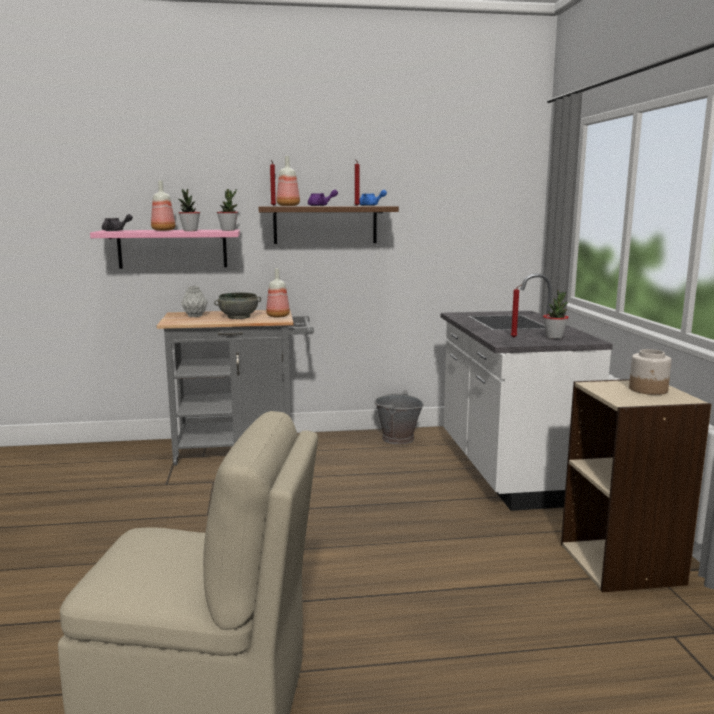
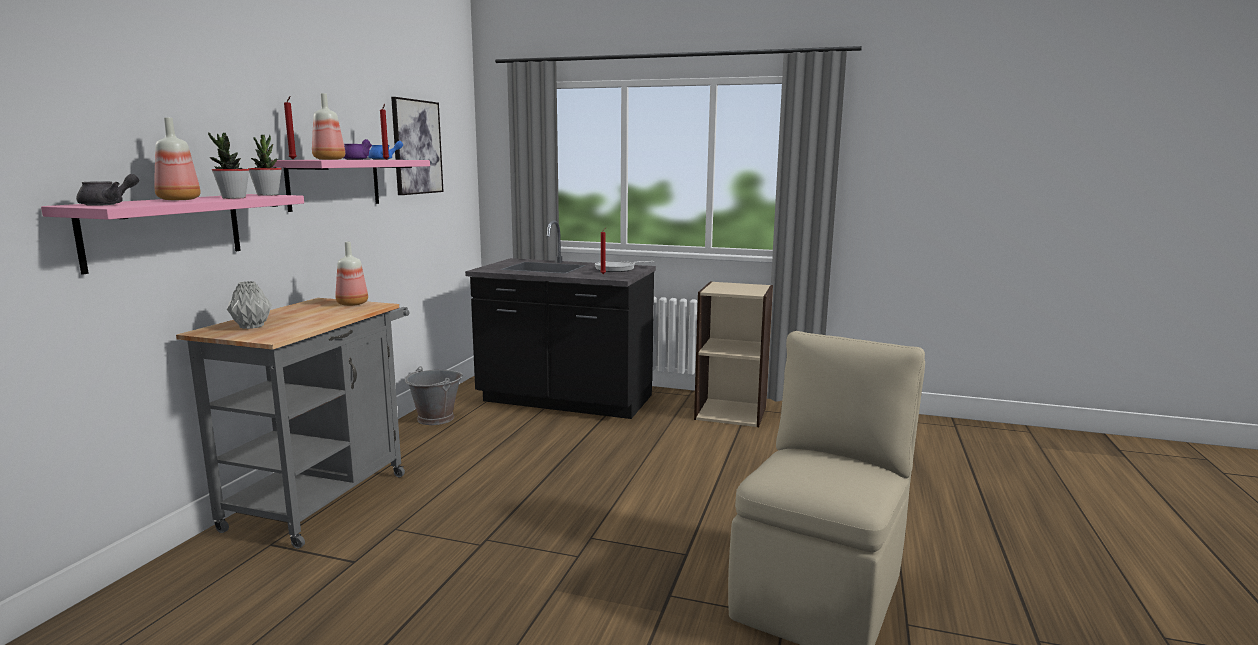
camera: 65 degrees left, 0 degrees up
grey bowl [214,292,261,319] -> none
brown shelf [259,206,399,244] -> pink shelf [271,160,430,212]
white counter [441,273,613,511] -> black counter [465,220,656,419]
potted plant [543,290,569,339] -> frying pan [595,261,654,272]
jar [629,349,672,395] -> none
none -> picture [391,97,444,195]

